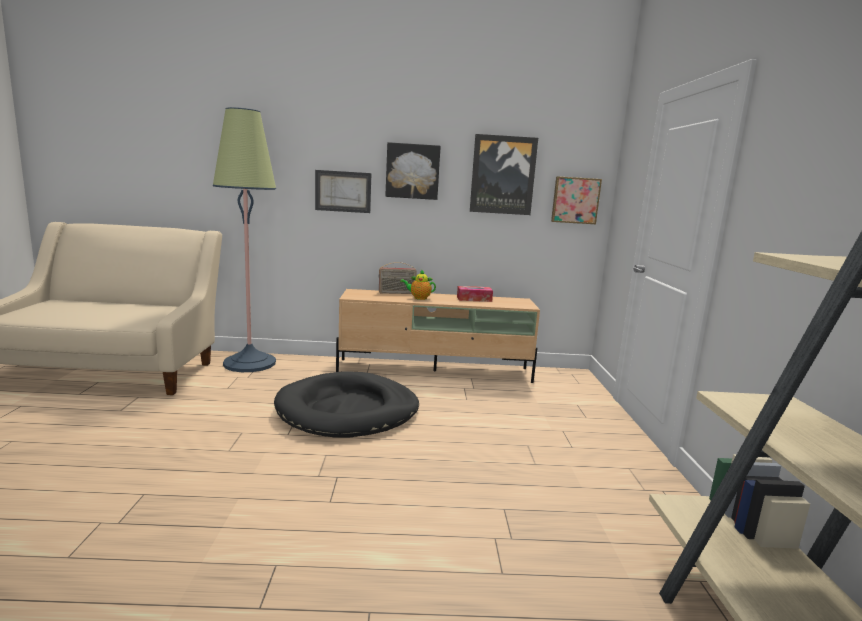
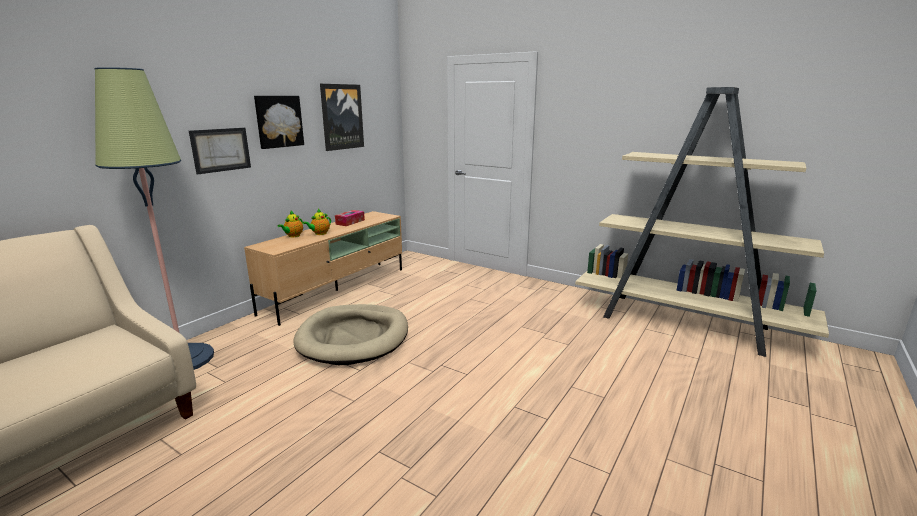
camera: 55 degrees left, 5 degrees up
black dog bed [274,371,419,438] -> beige dog bed [293,304,408,365]
radio [379,262,417,294] -> teapot [278,211,303,237]
picture [551,176,602,224] -> none

